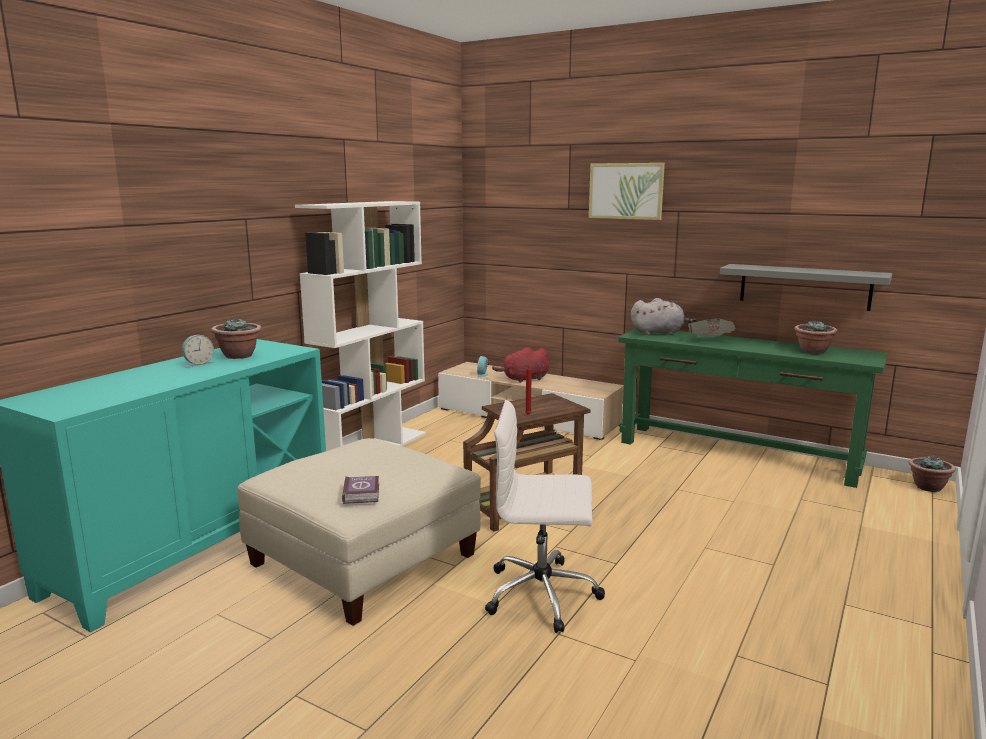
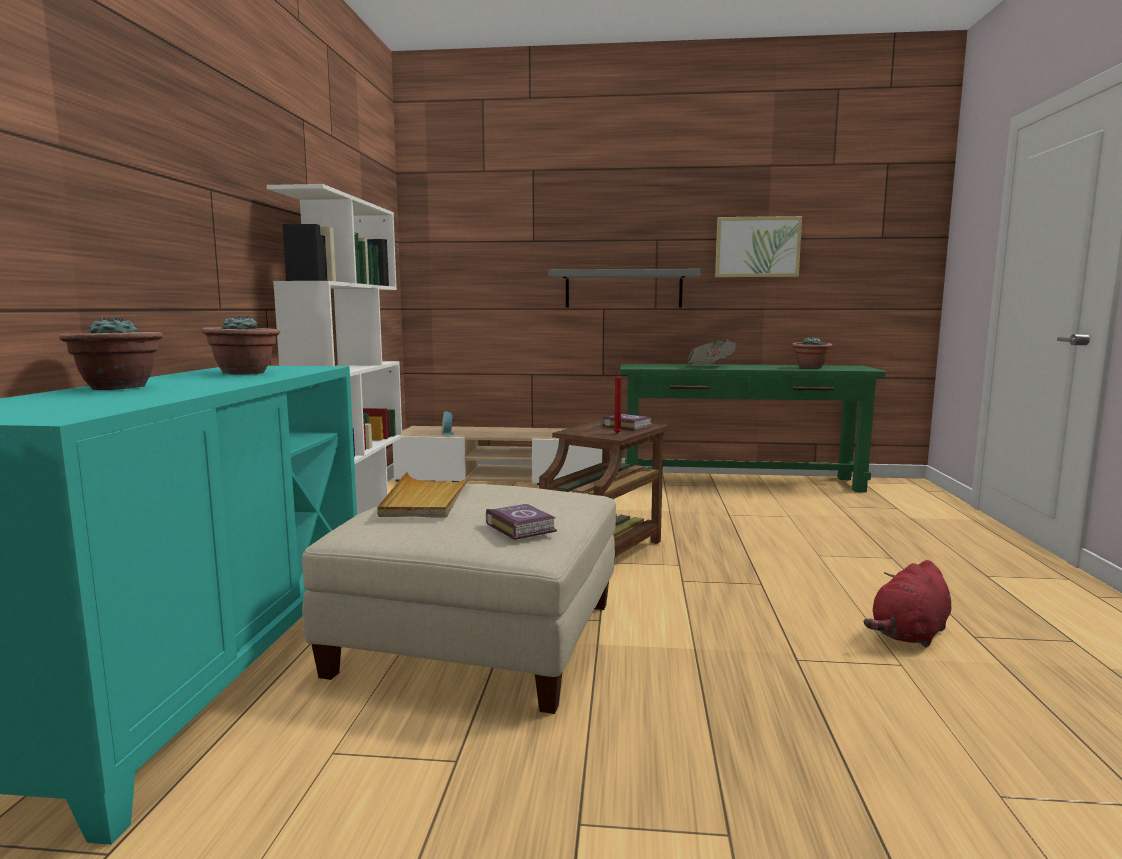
camera: 25 degrees left, 5 degrees down
alarm clock [182,335,215,368] -> none
white office chair [485,400,605,633] -> none
red plush toy [492,347,550,383] -> red plush toy moved to [863,560,951,648]
picture [589,163,665,220] -> picture moved to [715,216,802,277]
grey plush toy [631,298,697,335] -> none
grey shelf [720,264,892,311] -> grey shelf moved to [548,269,700,308]
potted plant [909,455,956,492] -> potted plant moved to [59,316,163,390]
none -> beige tray [377,472,473,518]
none -> book [603,414,653,431]

